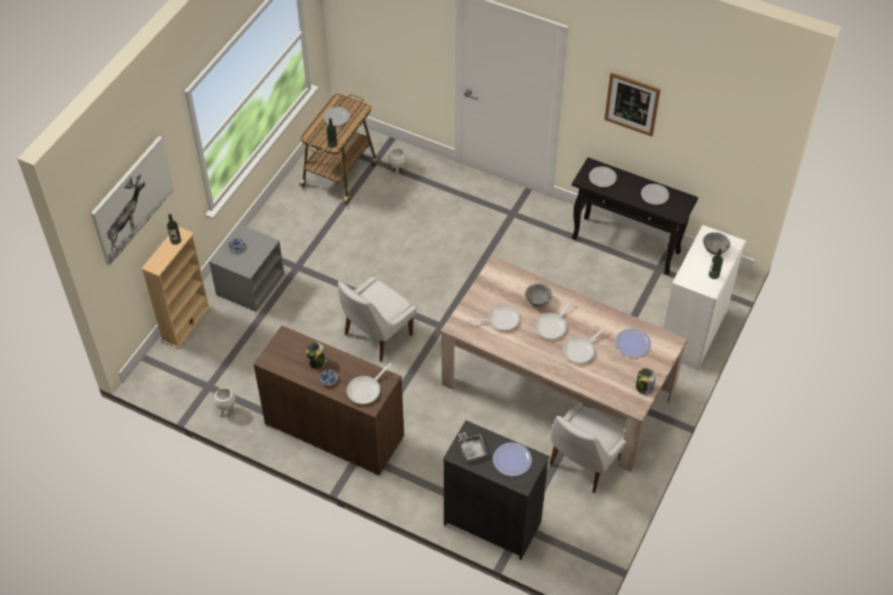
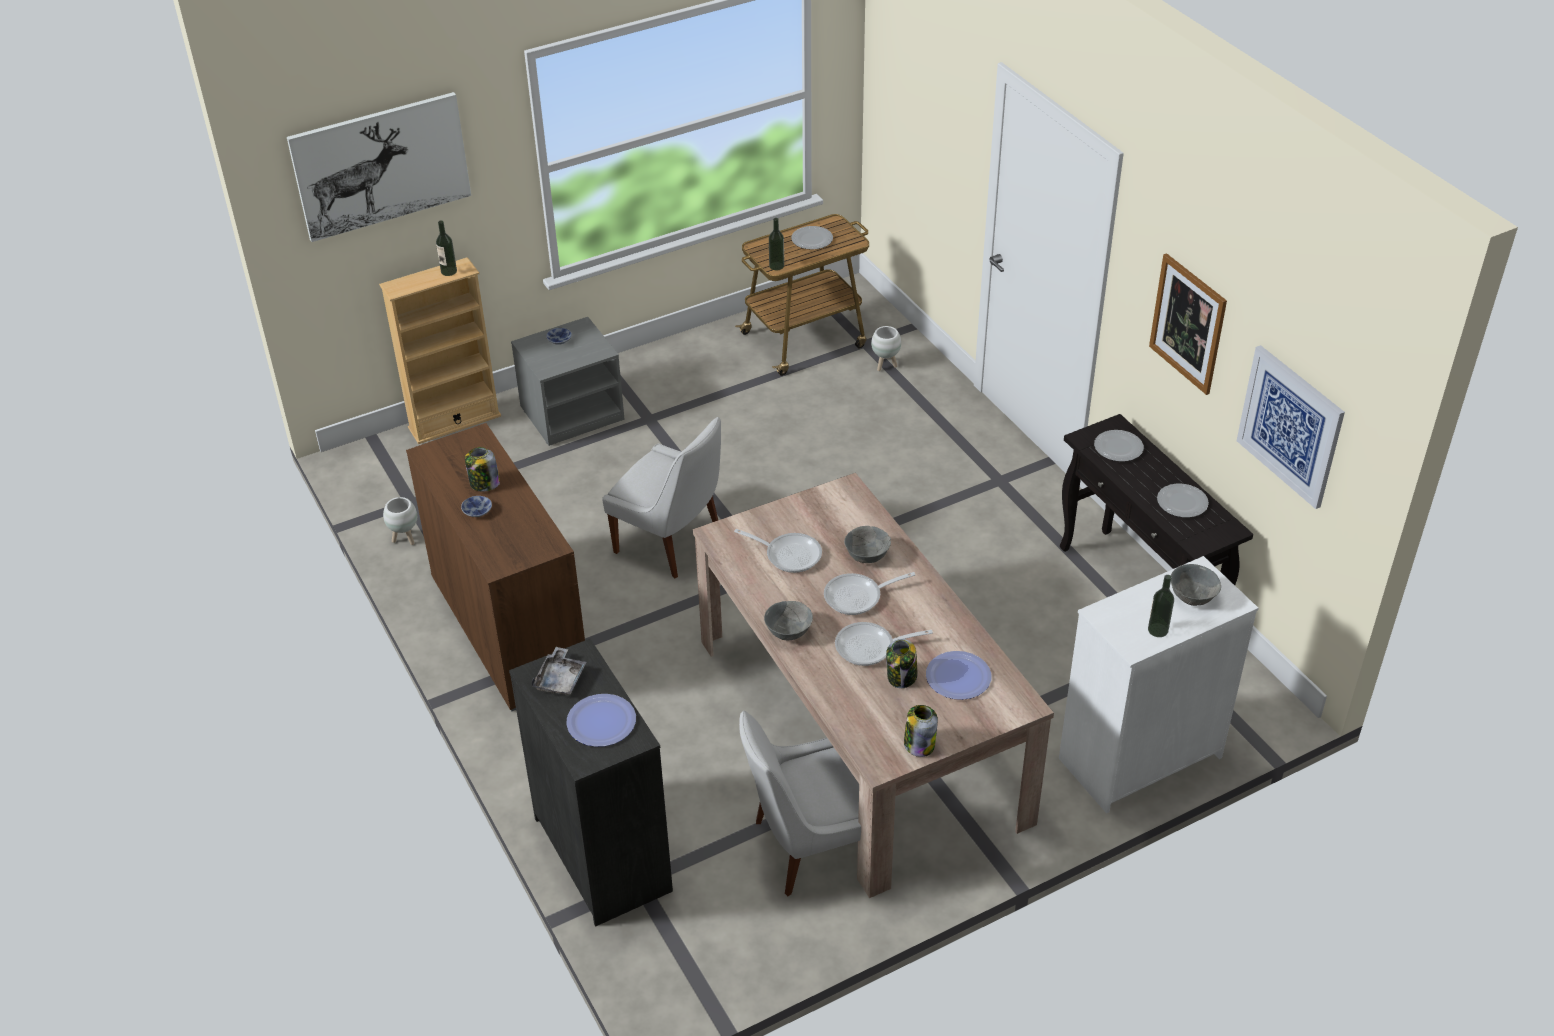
camera: 35 degrees right, 10 degrees down
white chair [338,276,416,362] -> white chair turned 135 degrees counterclockwise [602,417,721,578]
frying pan [347,363,392,404] -> none
none -> grey bowl [764,601,813,640]
none -> jar [886,639,918,688]
none -> picture [1237,345,1345,509]

